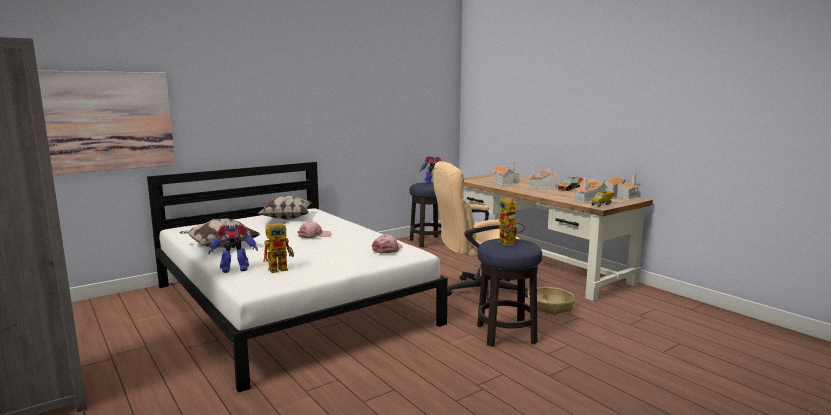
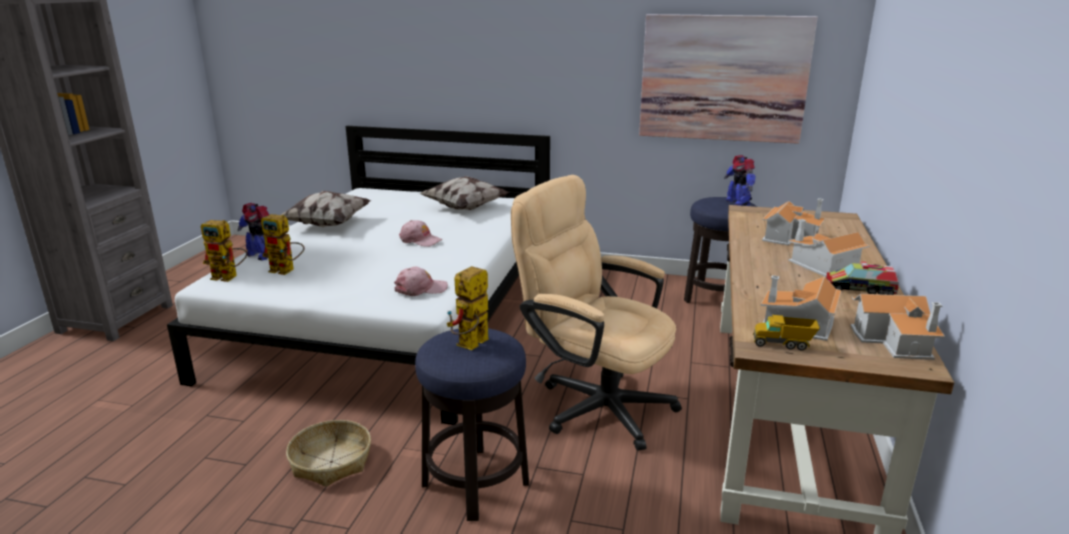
camera: 50 degrees right, 10 degrees up
picture [38,71,175,175] -> picture moved to [639,14,818,144]
basket [528,287,575,315] -> basket moved to [286,420,371,487]
none -> toy robot [201,220,247,282]

